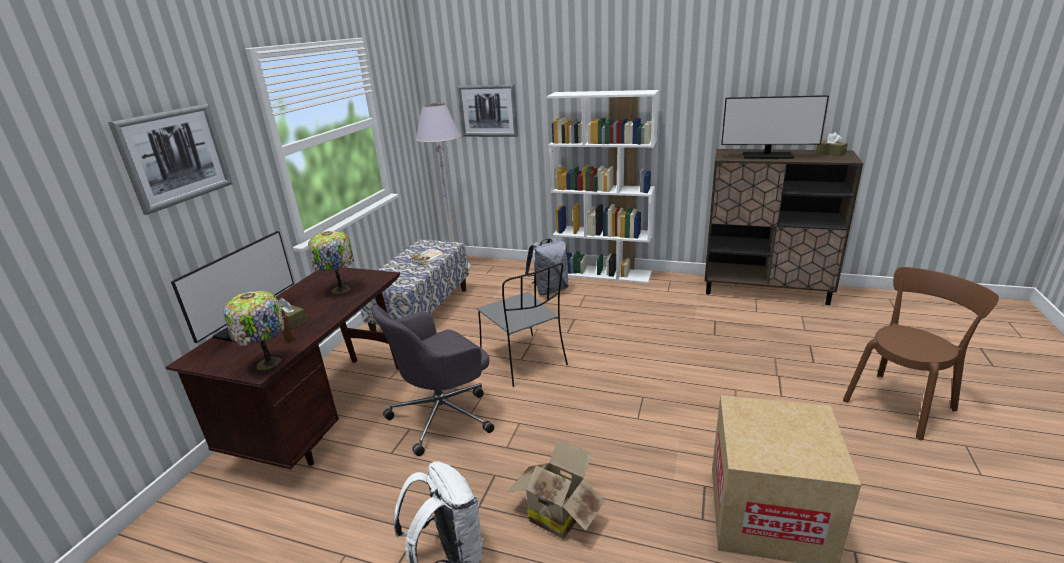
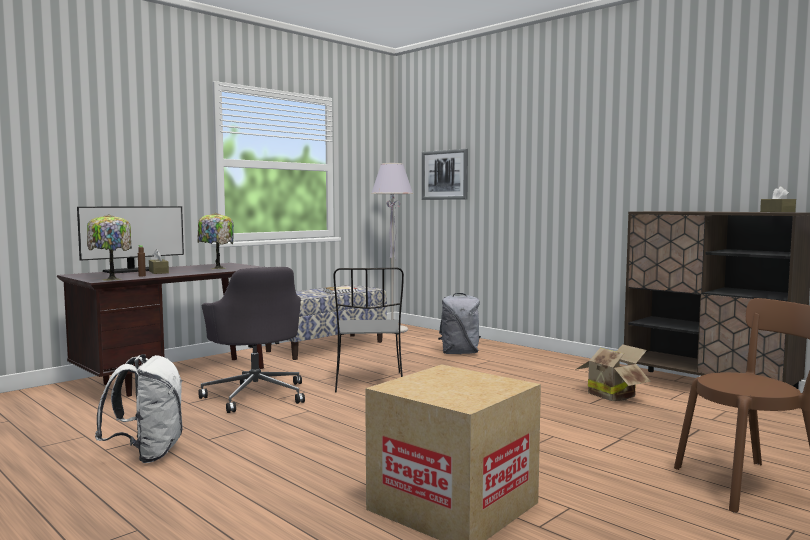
camera: 25 degrees right, 20 degrees down
picture [108,104,233,215] -> none
grey office chair [372,305,494,456] -> grey office chair turned 105 degrees counterclockwise [198,267,305,413]
cardboard box [507,440,605,539] -> cardboard box moved to [575,344,651,401]
white bookcase [546,90,659,284] -> none
monitor [721,95,829,159] -> none

